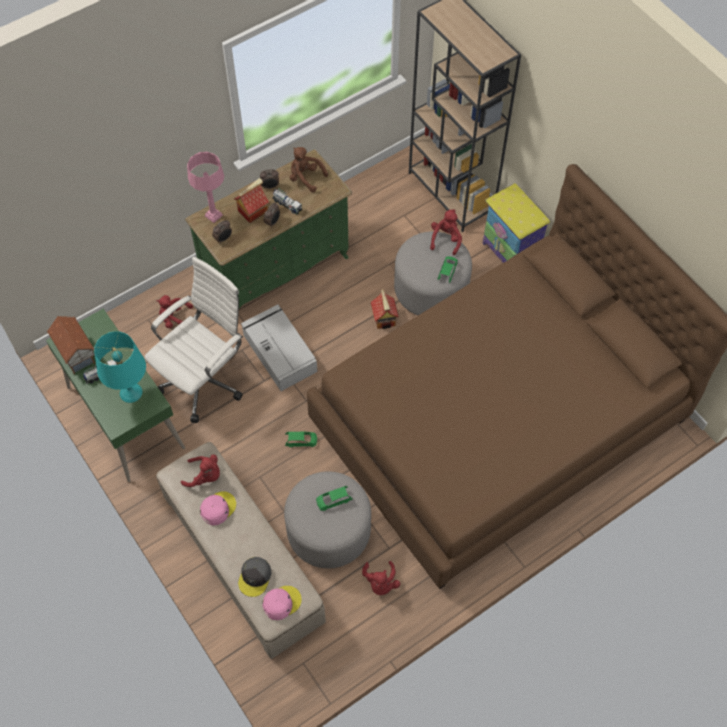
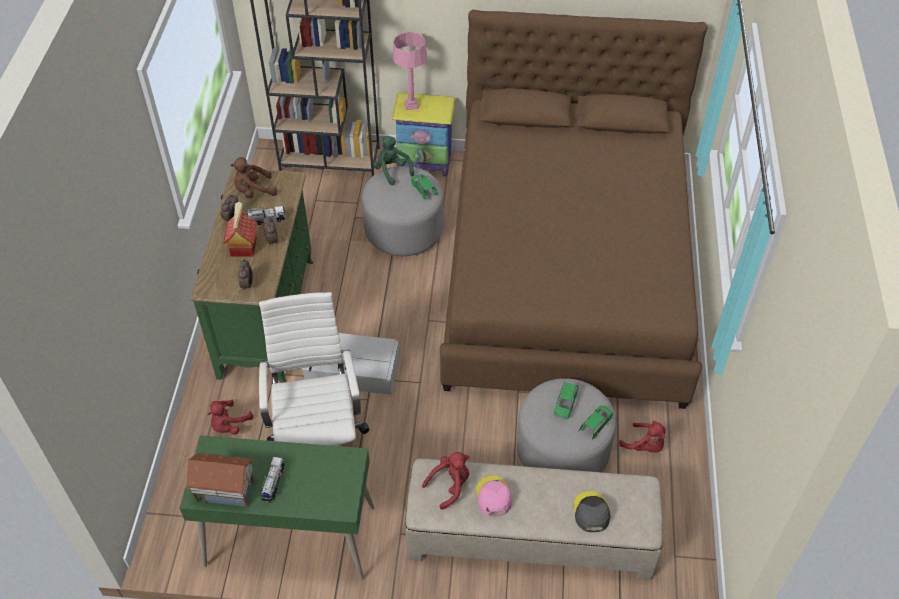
camera: 50 degrees left, 10 degrees down
turquoise table lamp [94,331,146,403] -> none
pink table lamp [187,152,224,223] -> pink table lamp moved to [393,32,427,110]
grey cap [238,557,271,597] -> grey cap turned 150 degrees counterclockwise [574,491,611,532]
pink cap [262,586,302,620] -> none
green toy car [285,432,317,447] -> green toy car moved to [579,406,613,440]
toy house [371,289,399,329] -> none
red plush toy [430,209,462,255] -> green plush toy [373,136,414,185]

